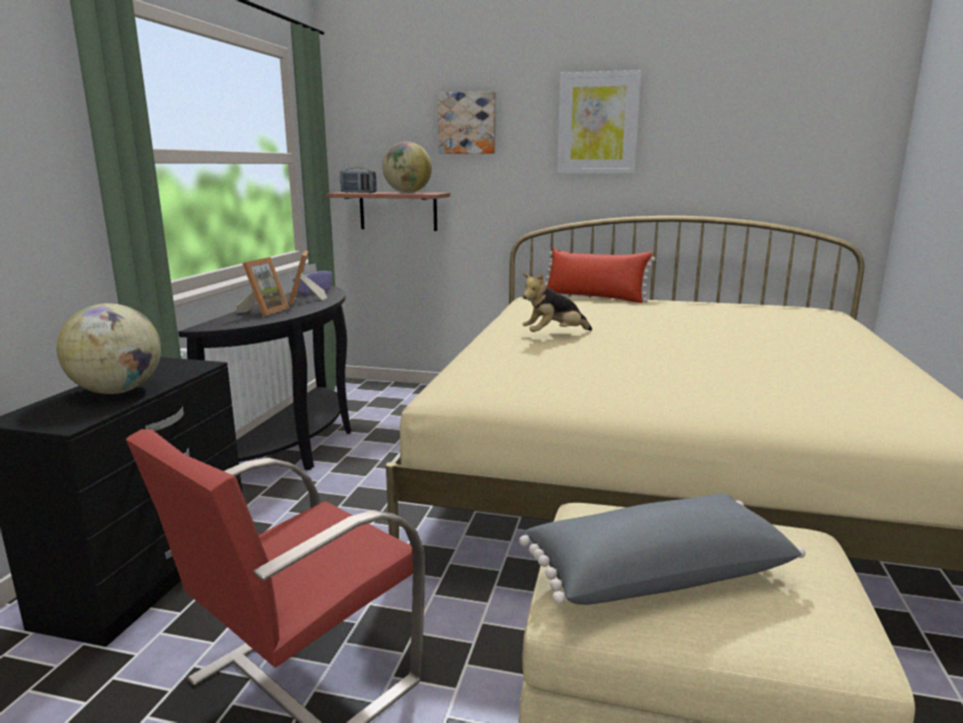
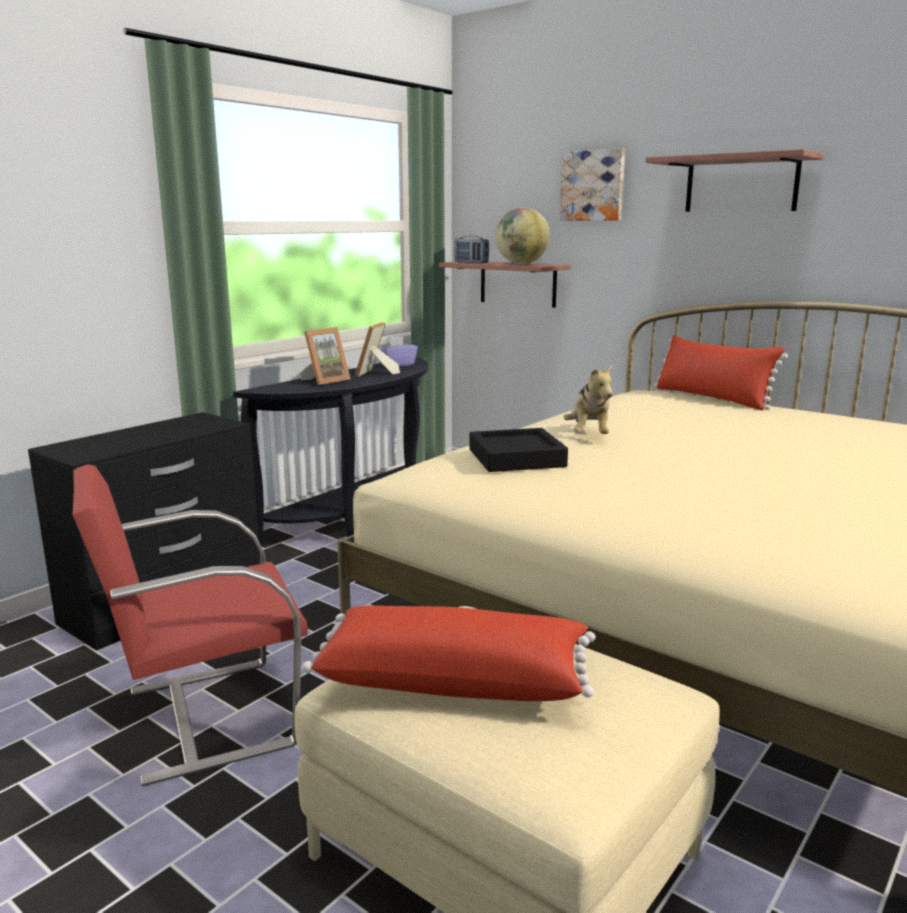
camera: 25 degrees right, 0 degrees up
globe [57,303,161,394] -> none
grey pillow [519,494,805,605] -> red pillow [302,605,595,701]
plush toy [522,273,592,332] -> plush toy turned 90 degrees counterclockwise [563,364,613,434]
picture [557,70,641,174] -> shelf [645,149,824,212]
none -> black tray [469,428,568,472]

